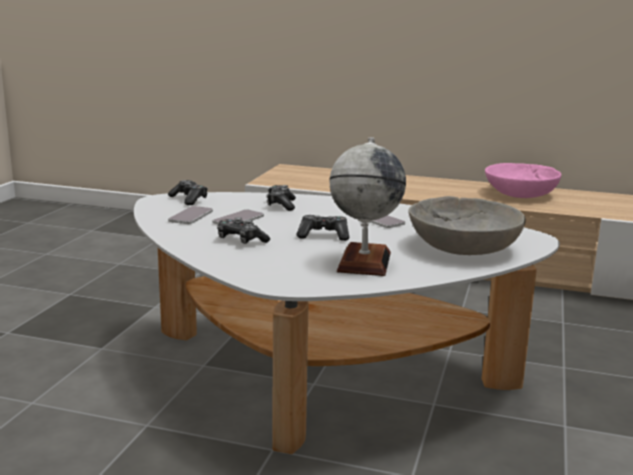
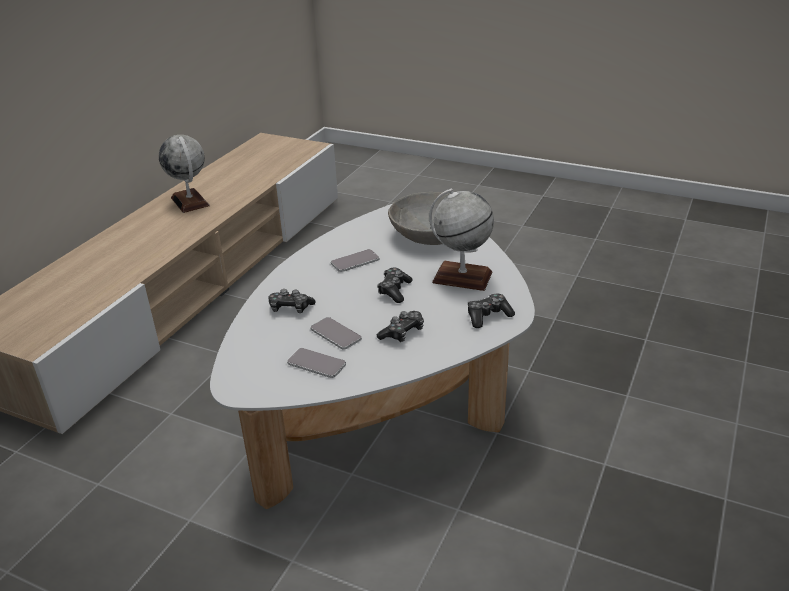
camera: 80 degrees left, 15 degrees up
game controller [168,180,208,205] -> game controller moved to [468,294,515,328]
pink bowl [485,163,561,198] -> globe [159,135,210,213]

